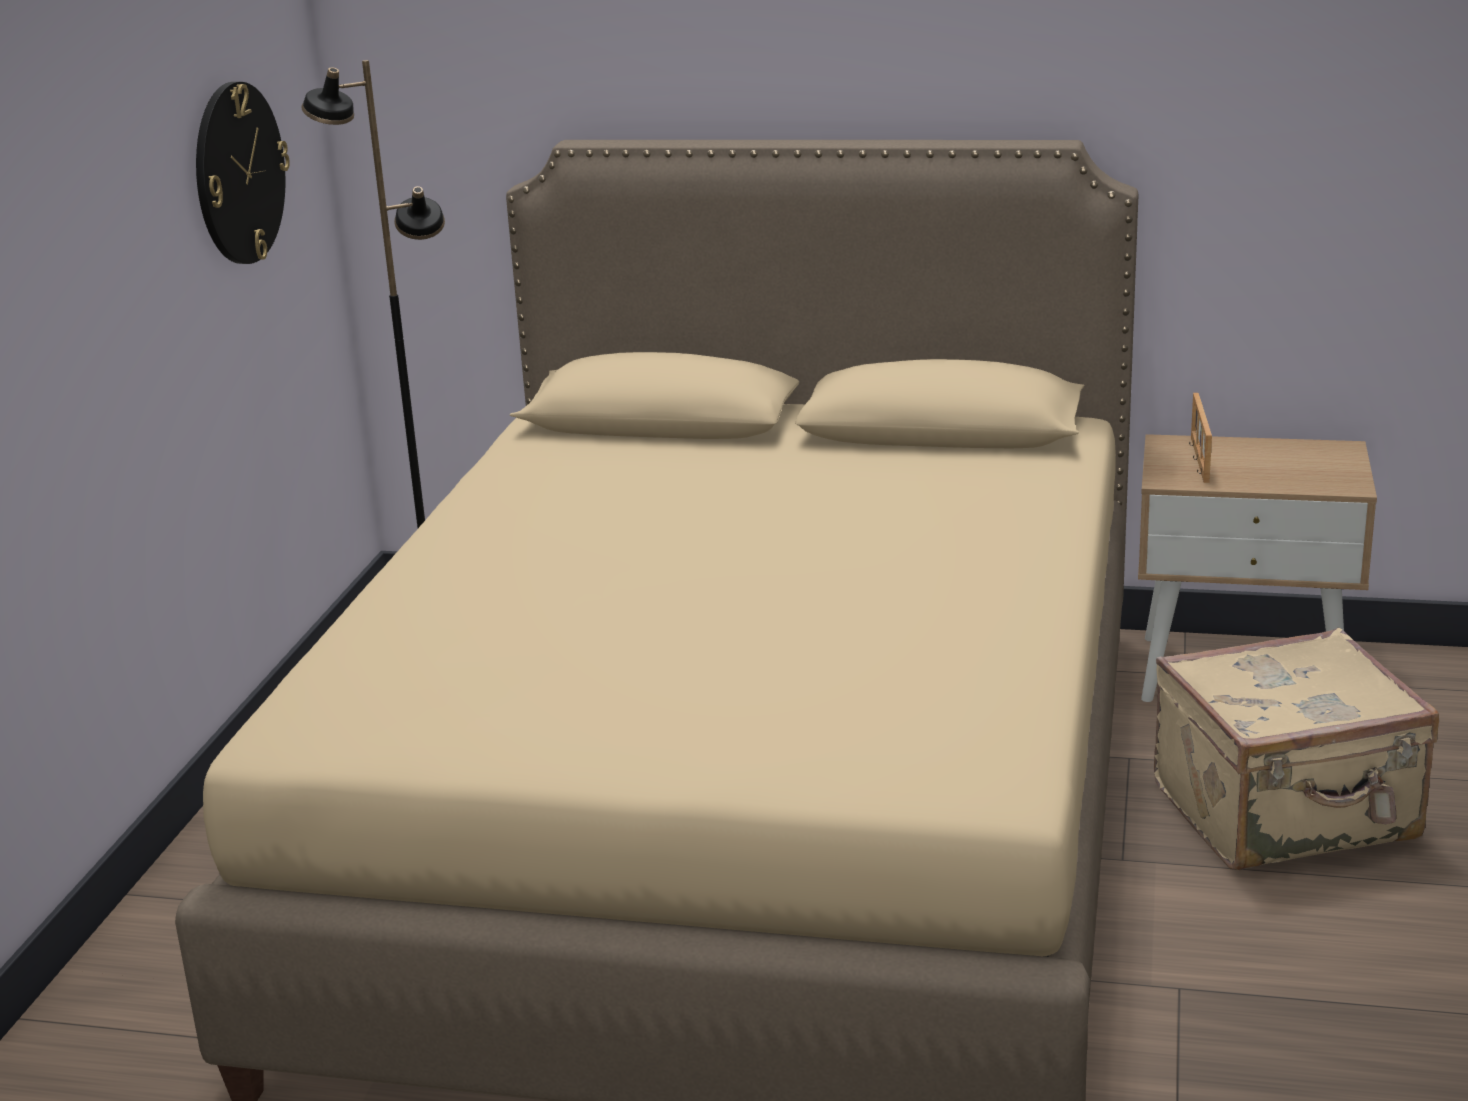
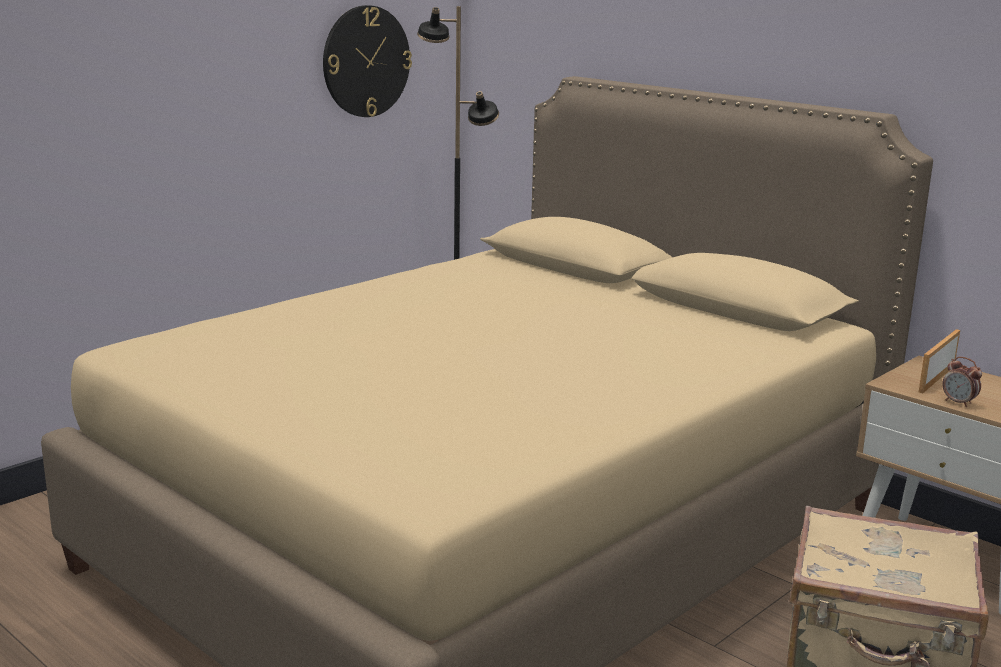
camera: 30 degrees right, 5 degrees down
none -> alarm clock [942,357,982,407]

